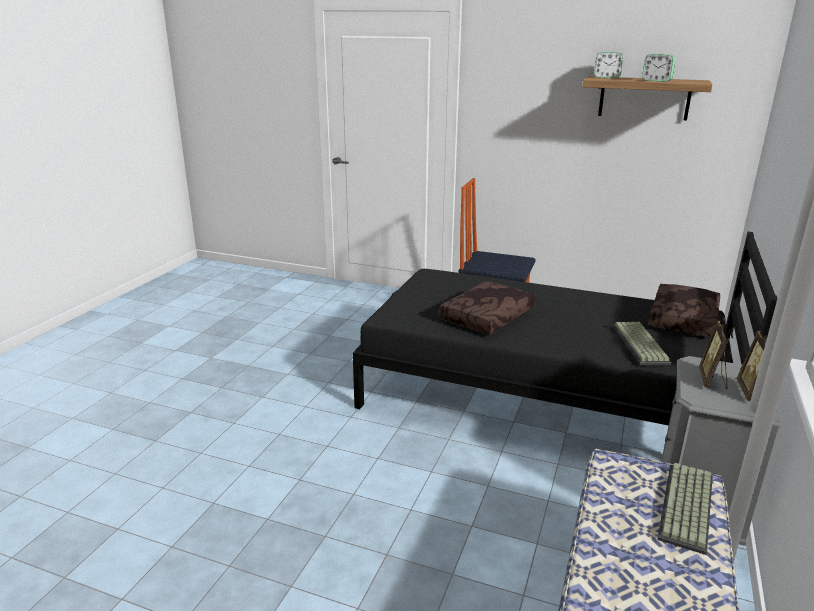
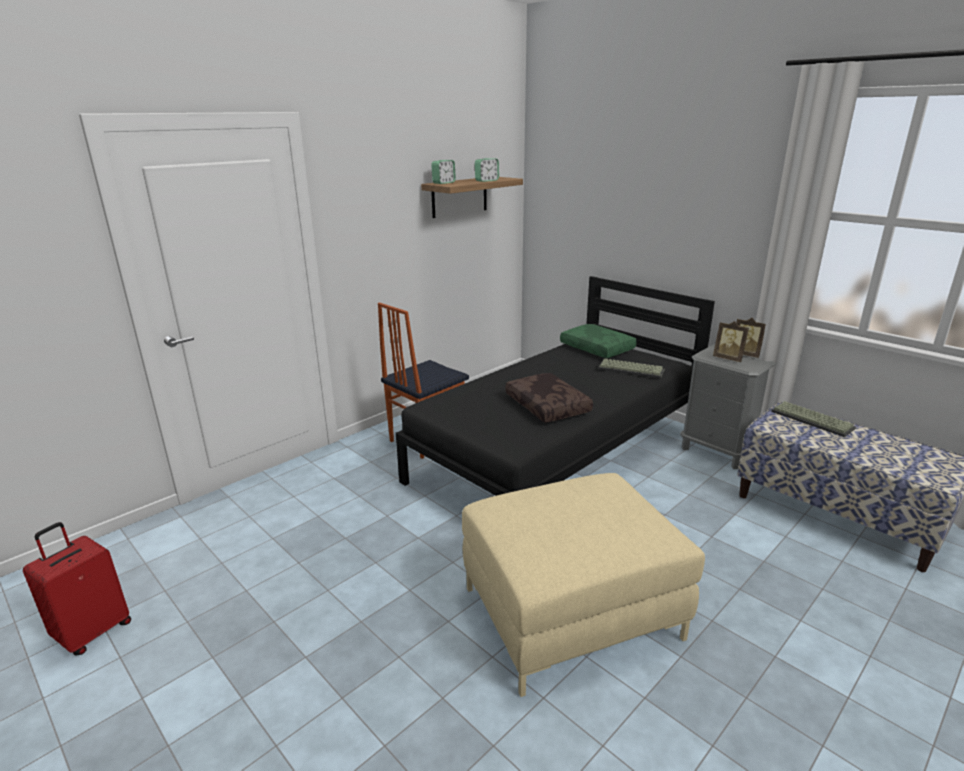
camera: 65 degrees left, 0 degrees up
brown pillow [648,284,720,337] -> green pillow [560,324,637,358]
none -> red suitcase [23,522,131,656]
none -> beige ottoman [462,473,705,697]

